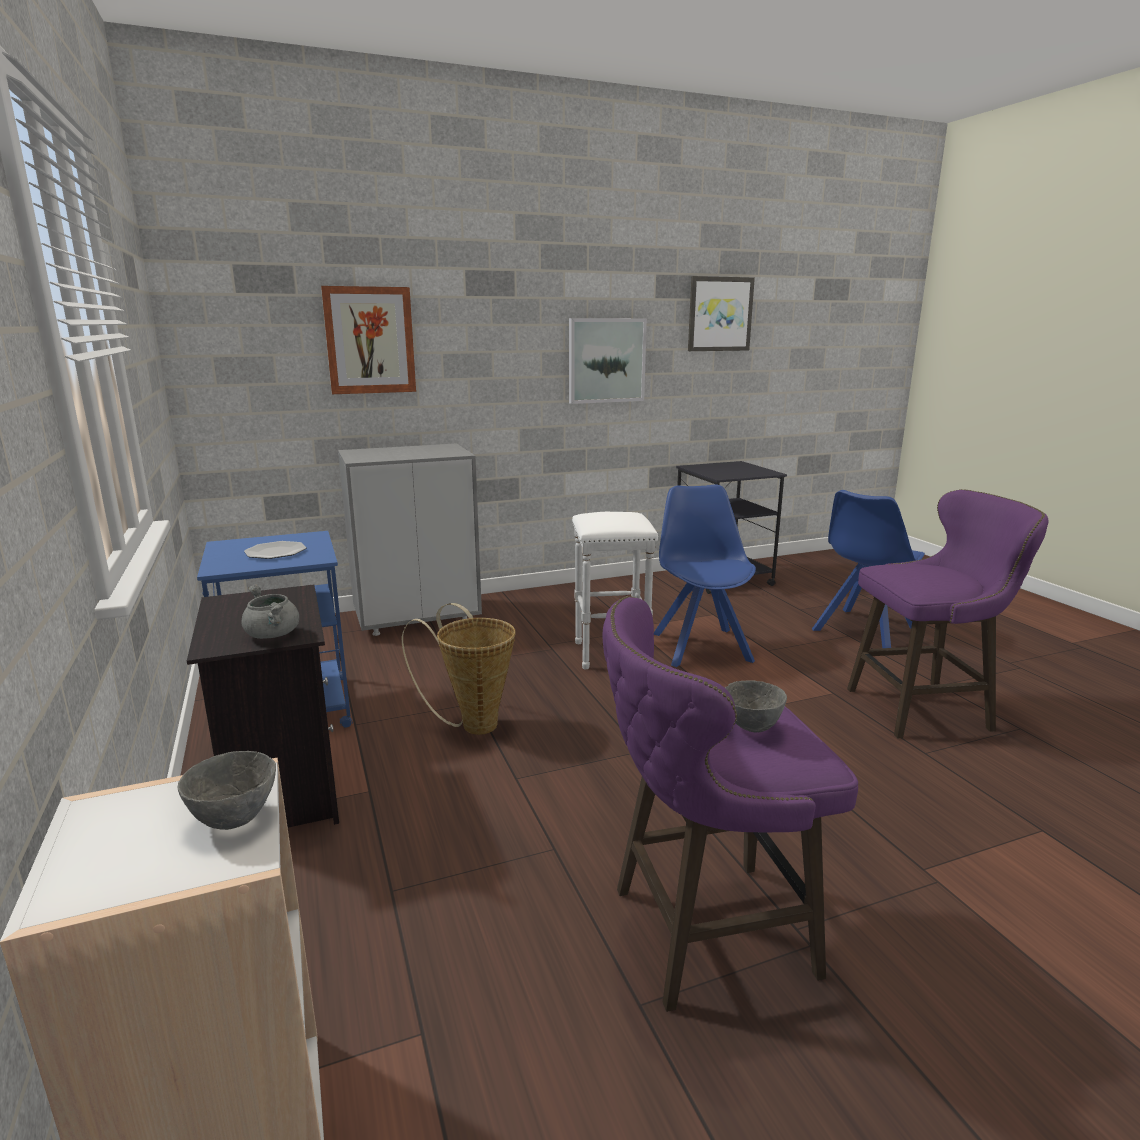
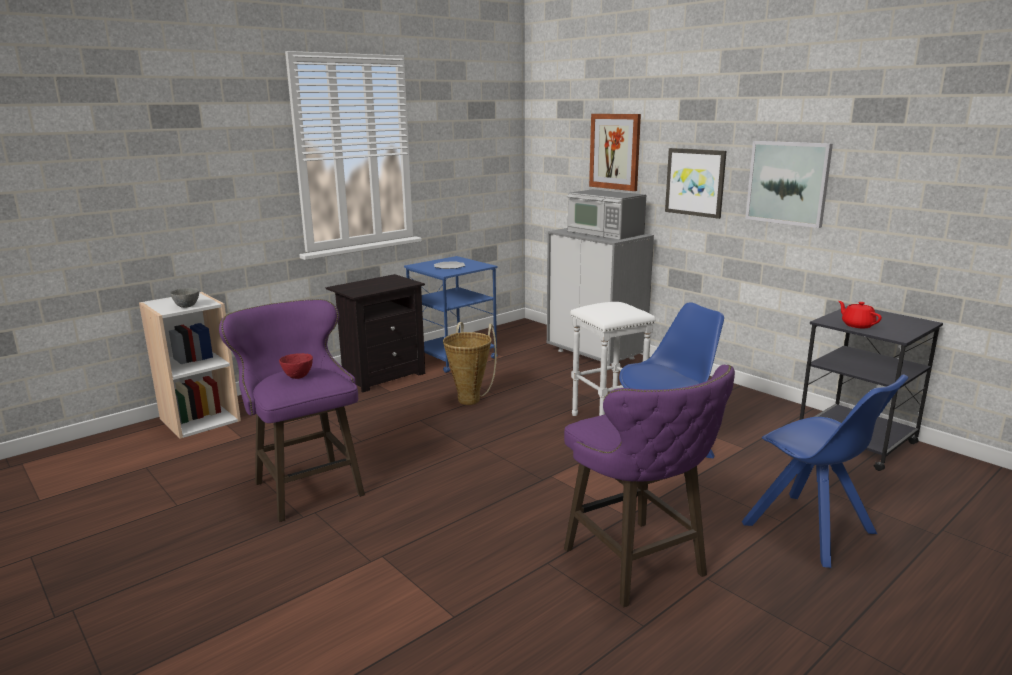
camera: 70 degrees right, 0 degrees up
grey cooking pot [241,585,299,639] -> none
picture [688,276,755,351] -> picture moved to [665,148,727,219]
grey bowl [725,680,787,733] -> red bowl [279,353,313,379]
blue chair [812,490,925,648] -> blue chair turned 150 degrees counterclockwise [742,375,909,568]
none -> microwave [566,189,646,240]
none -> red teapot [838,301,882,328]

